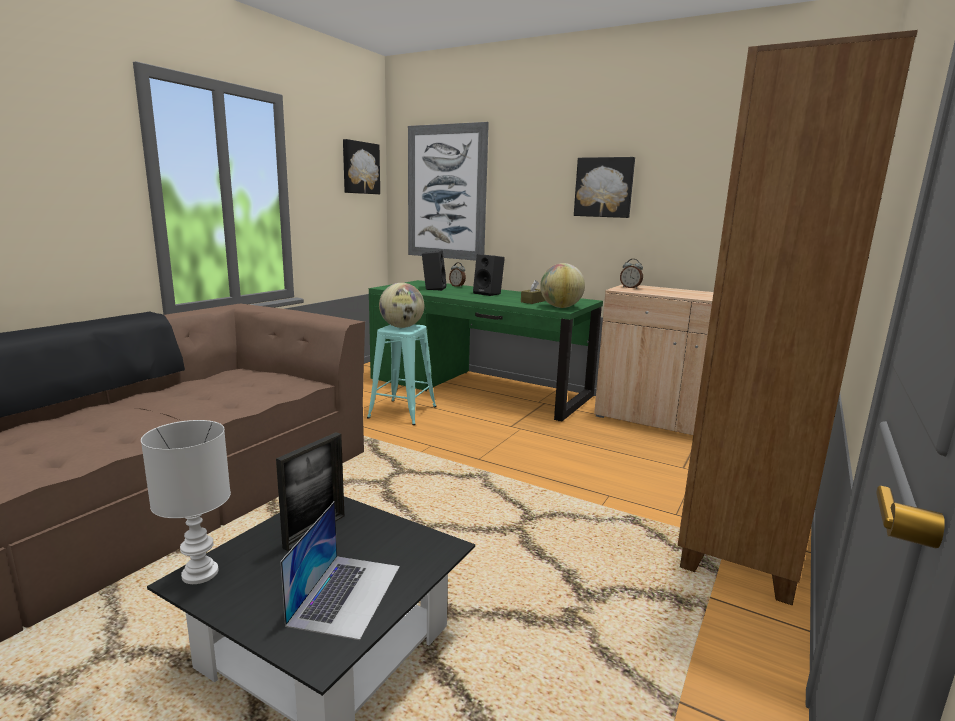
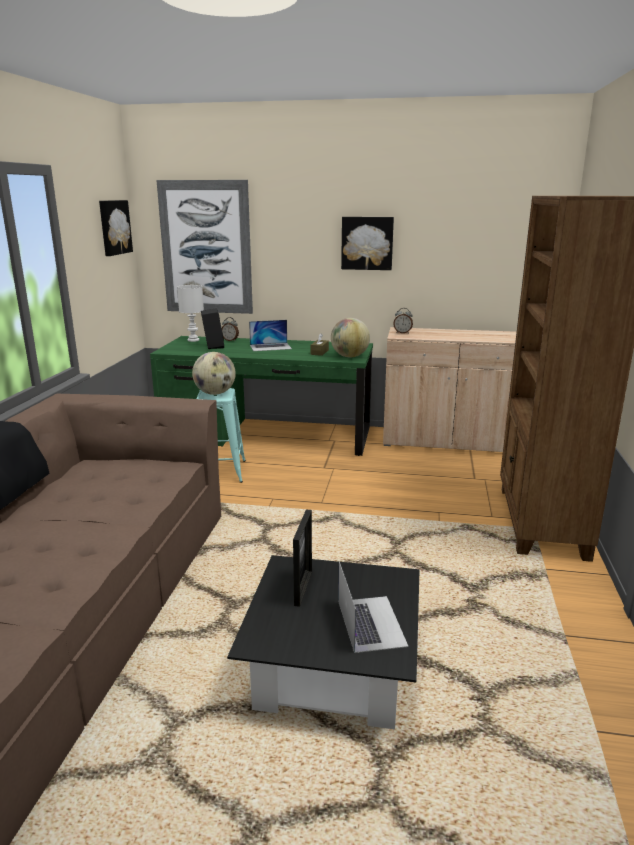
camera: 20 degrees left, 5 degrees up
white table lamp [141,420,231,584] -> white table lamp moved to [177,285,204,342]
black speaker [473,254,505,296] -> laptop [249,320,292,351]

